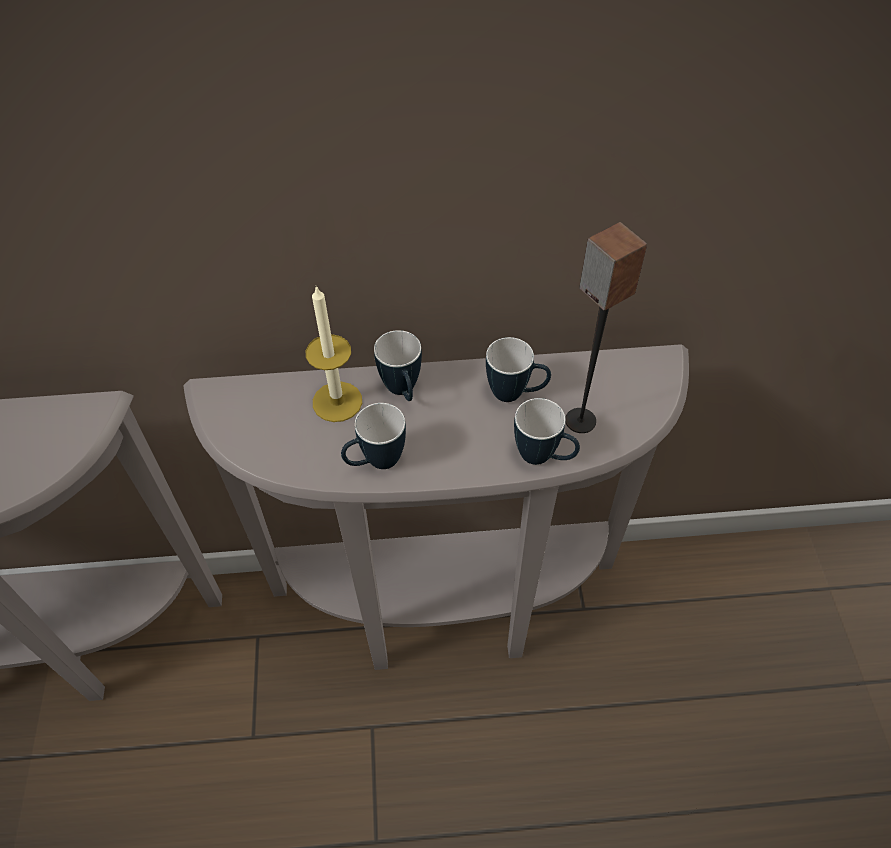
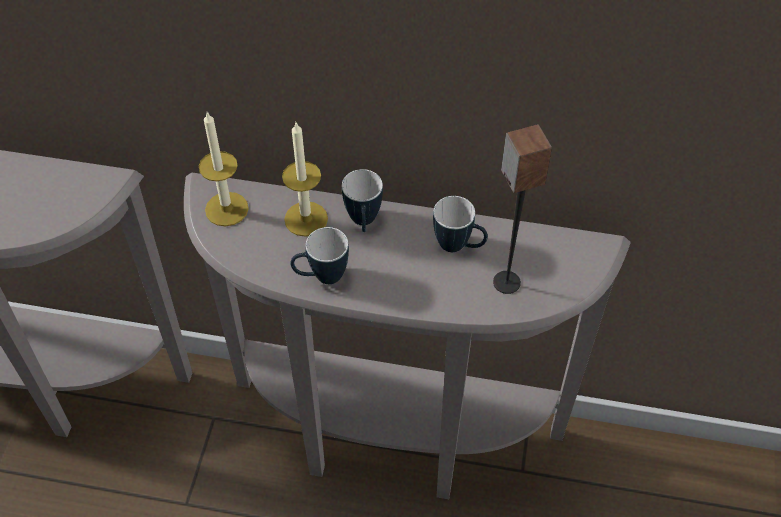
camera: 15 degrees right, 0 degrees up
mug [514,398,580,465] -> none
none -> candle [199,112,249,226]

